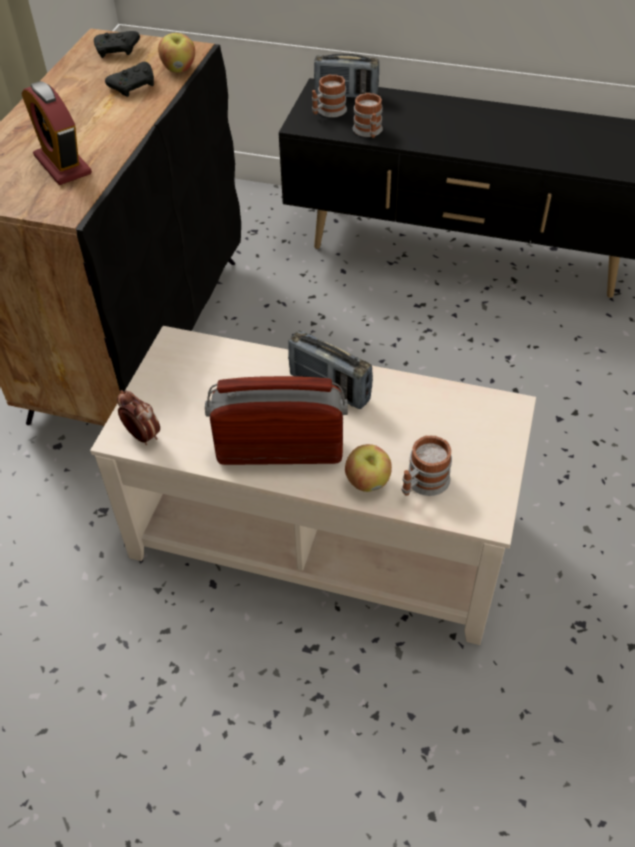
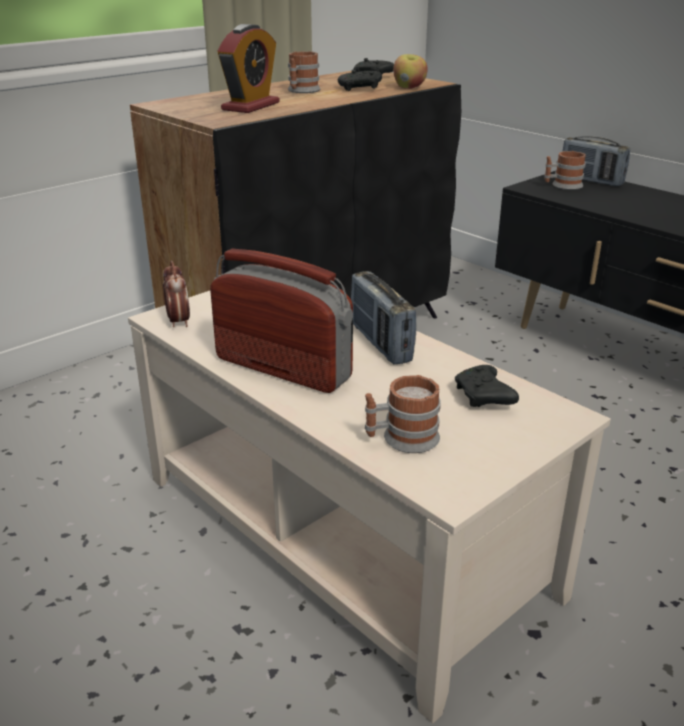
camera: 30 degrees right, 20 degrees down
alarm clock [22,81,92,185] -> alarm clock turned 150 degrees counterclockwise [218,24,279,113]
apple [345,444,392,492] -> none
mug [353,93,383,138] -> mug moved to [288,51,320,93]
none -> black game controller [455,365,519,407]

